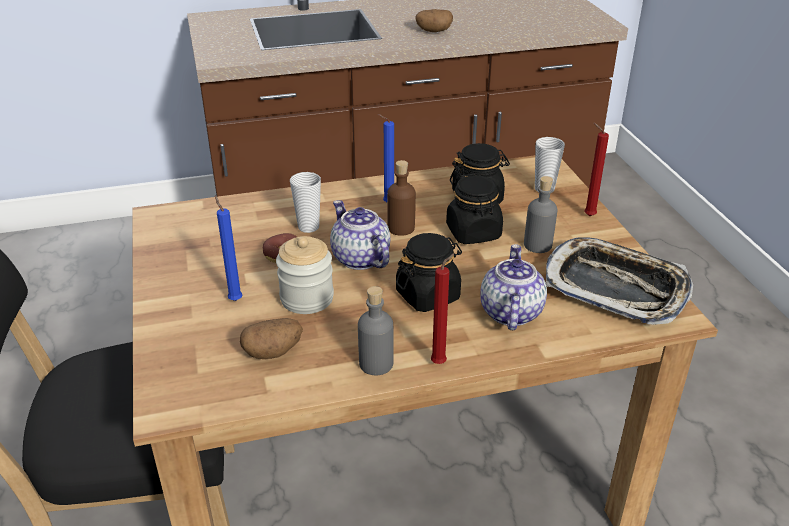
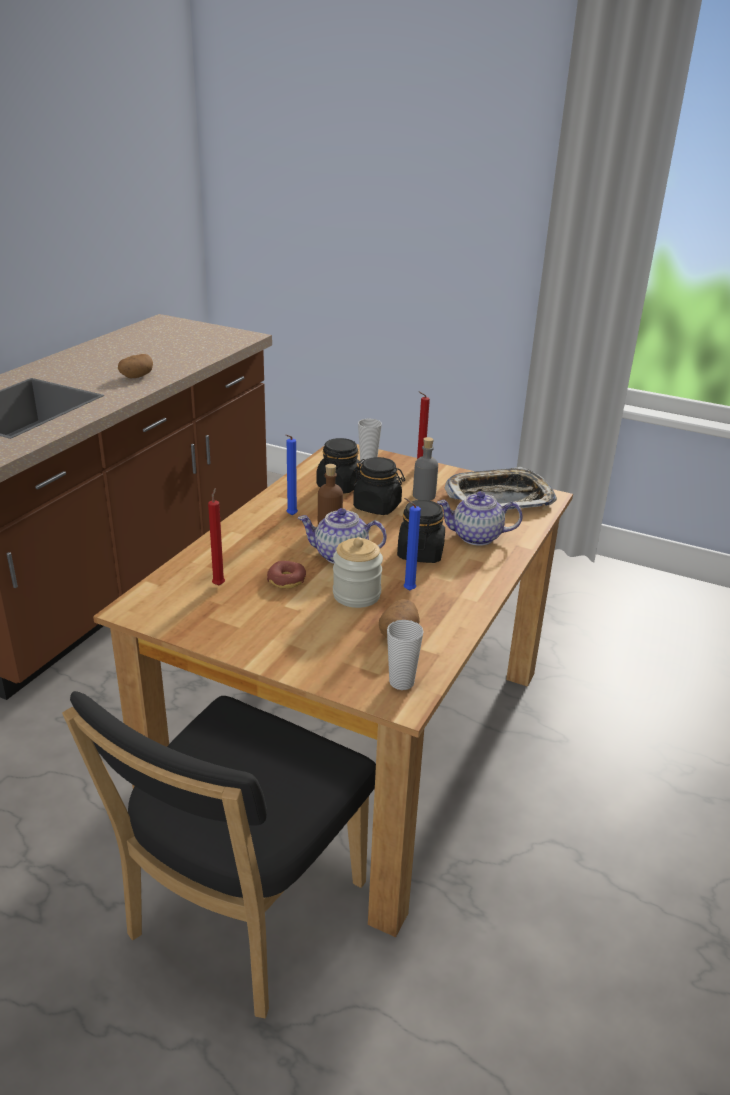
camera: 50 degrees left, 5 degrees down
blue candle [215,196,243,301] -> blue candle moved to [404,498,421,591]
cup [290,172,321,233] -> cup moved to [387,620,424,690]
grey bottle [358,286,394,375] -> none
red candle [431,254,454,364] -> red candle moved to [208,488,225,586]
teapot [480,244,547,330] -> teapot turned 45 degrees counterclockwise [437,491,523,546]

